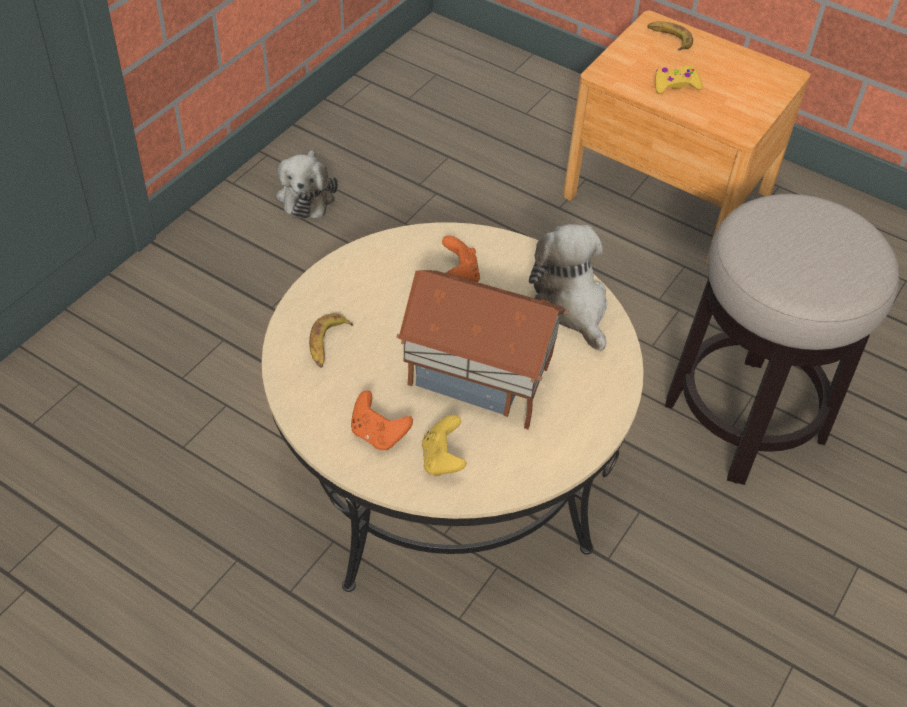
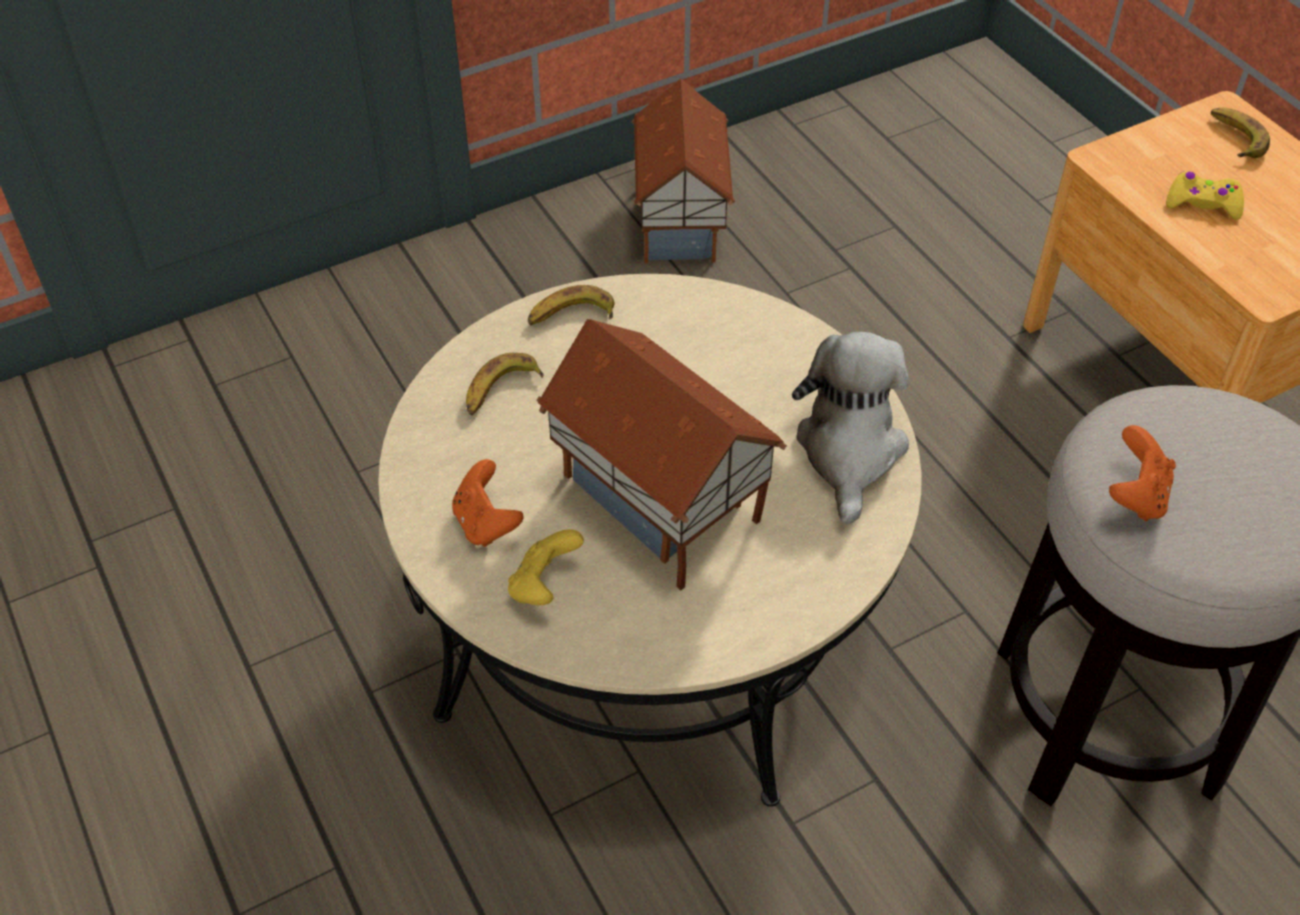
camera: 30 degrees right, 0 degrees up
plush toy [276,150,338,218] -> toy house [632,78,735,264]
orange game controller [442,235,480,282] -> orange game controller moved to [1109,425,1176,521]
none -> banana [528,285,615,325]

